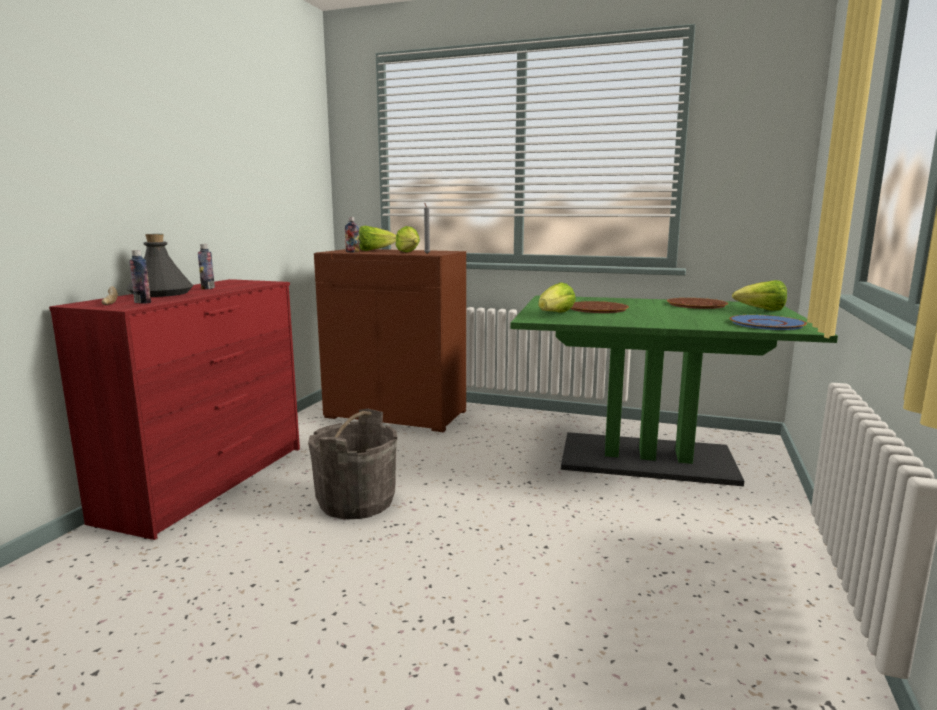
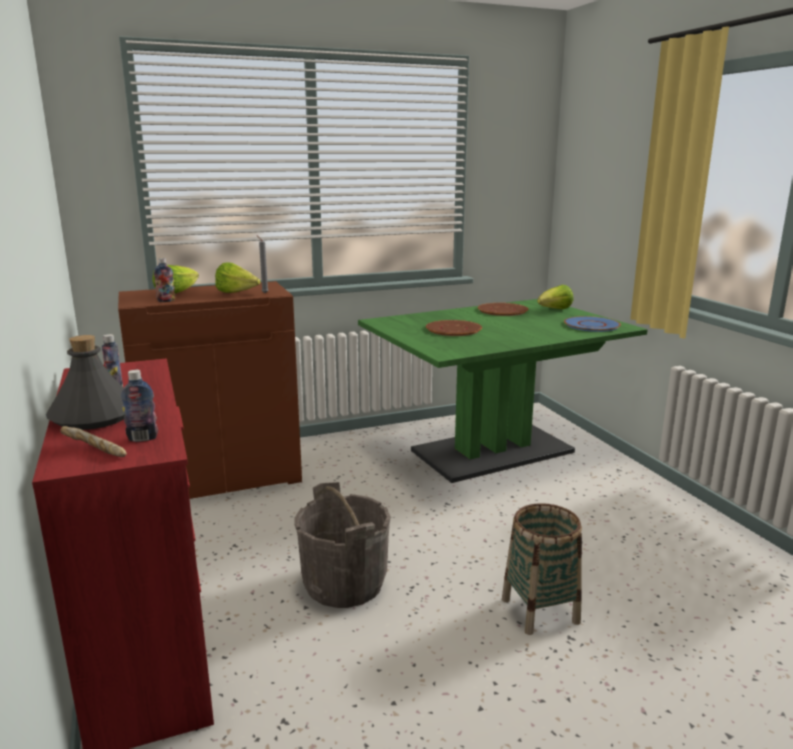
camera: 40 degrees left, 5 degrees up
lettuce [538,282,576,313] -> none
none -> basket [502,503,582,635]

